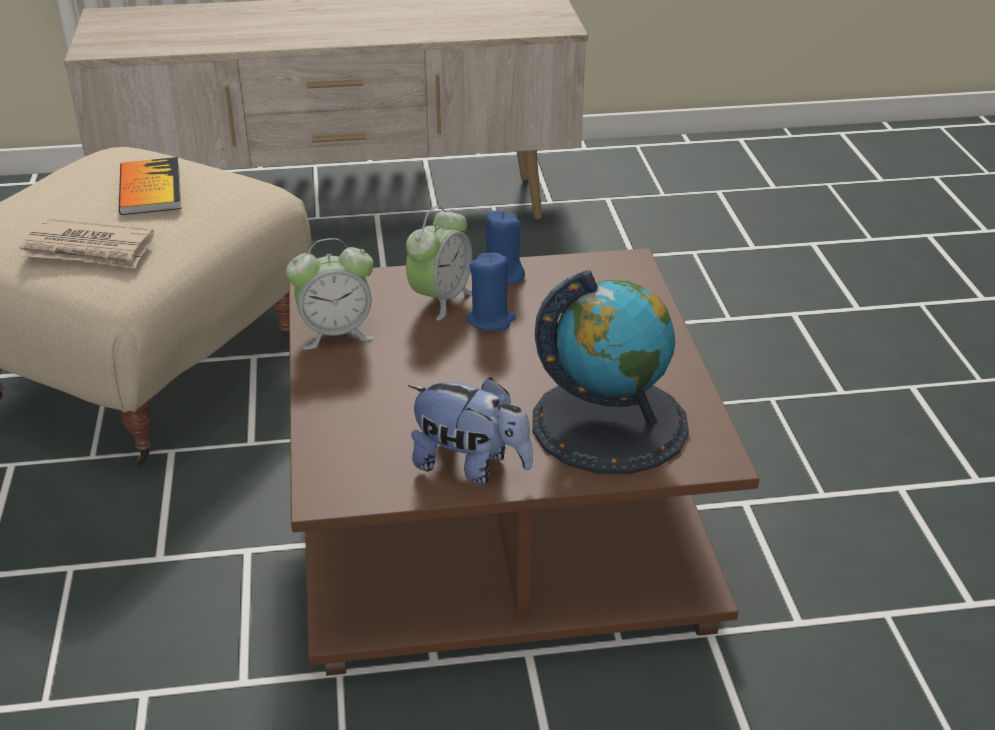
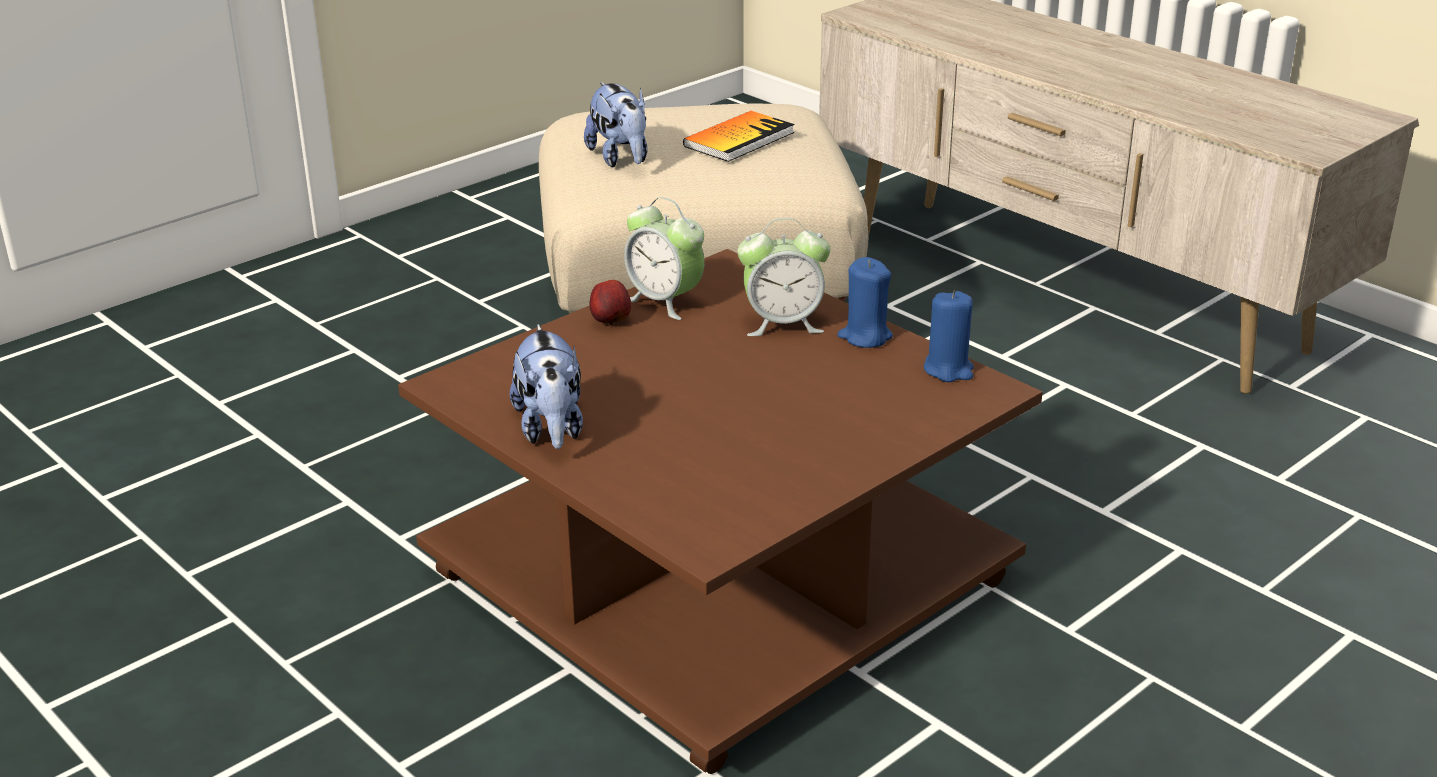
camera: 55 degrees right, 5 degrees down
newspaper [19,219,154,269] -> plush toy [584,82,647,167]
blue candle [466,253,516,331] -> blue candle moved to [924,290,974,382]
globe [533,270,689,474] -> none
none -> apple [590,280,631,326]

